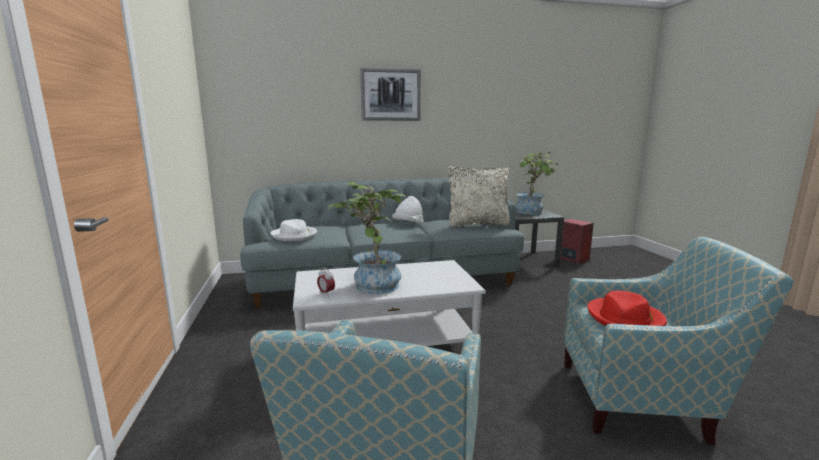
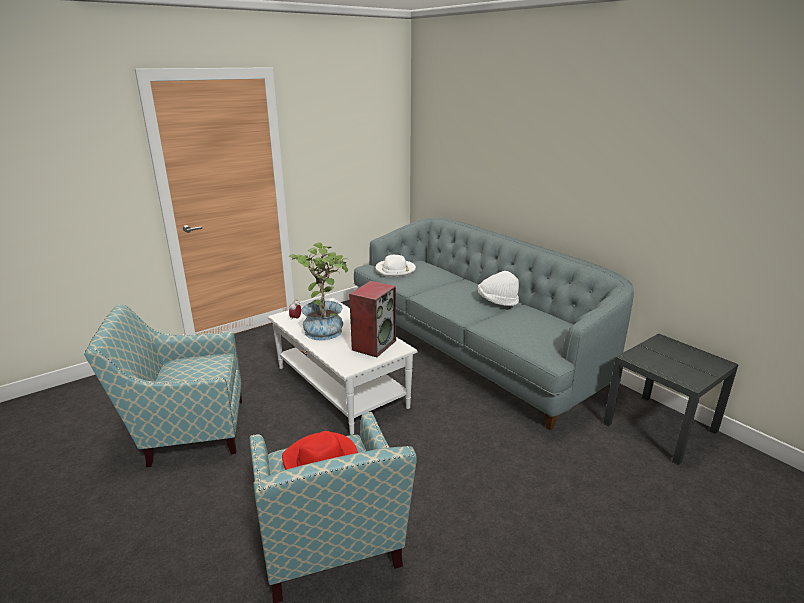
camera: 65 degrees right, 10 degrees up
picture [360,68,421,121] -> none
beige pillow [448,167,510,227] -> none
potted plant [515,152,559,215] -> none
speaker [560,219,594,264] -> speaker moved to [349,281,396,357]

